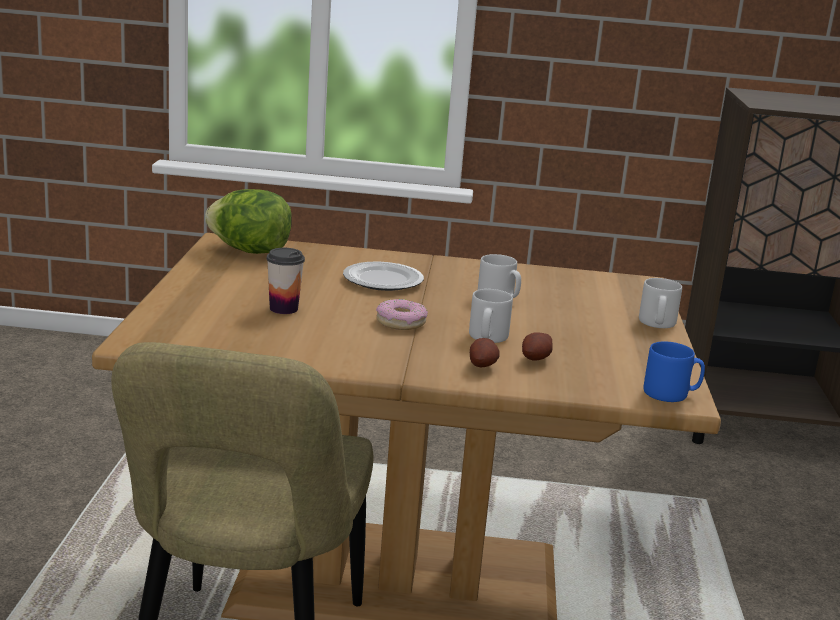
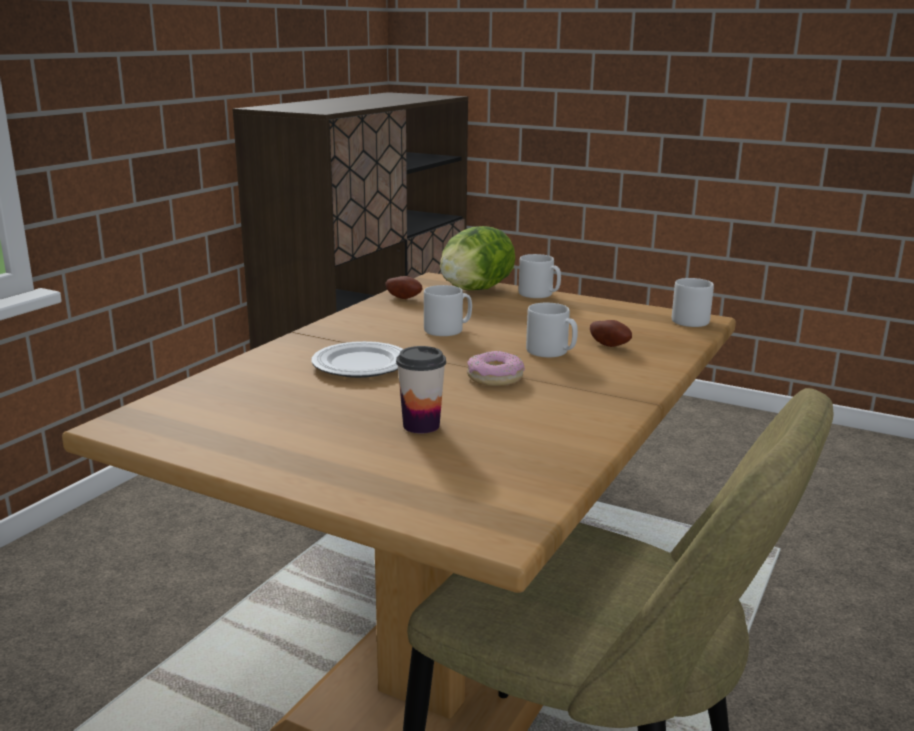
camera: 65 degrees left, 0 degrees up
lettuce [205,189,292,254] -> lettuce moved to [440,226,515,290]
potato [470,338,500,367] -> potato moved to [386,276,422,299]
blue mug [643,341,705,402] -> grey mug [672,278,714,327]

